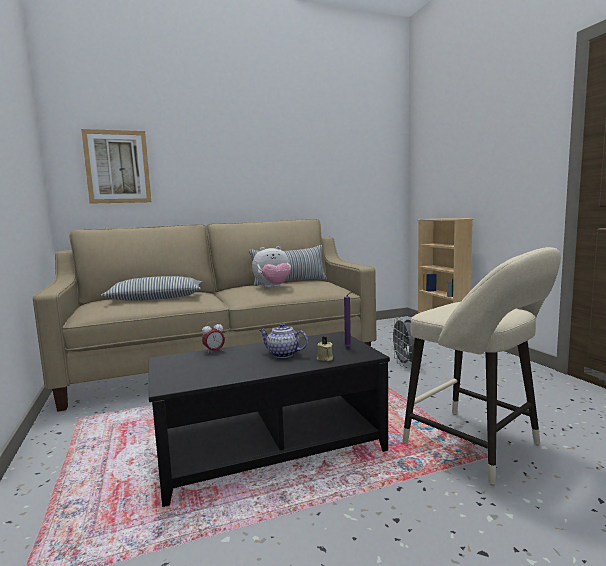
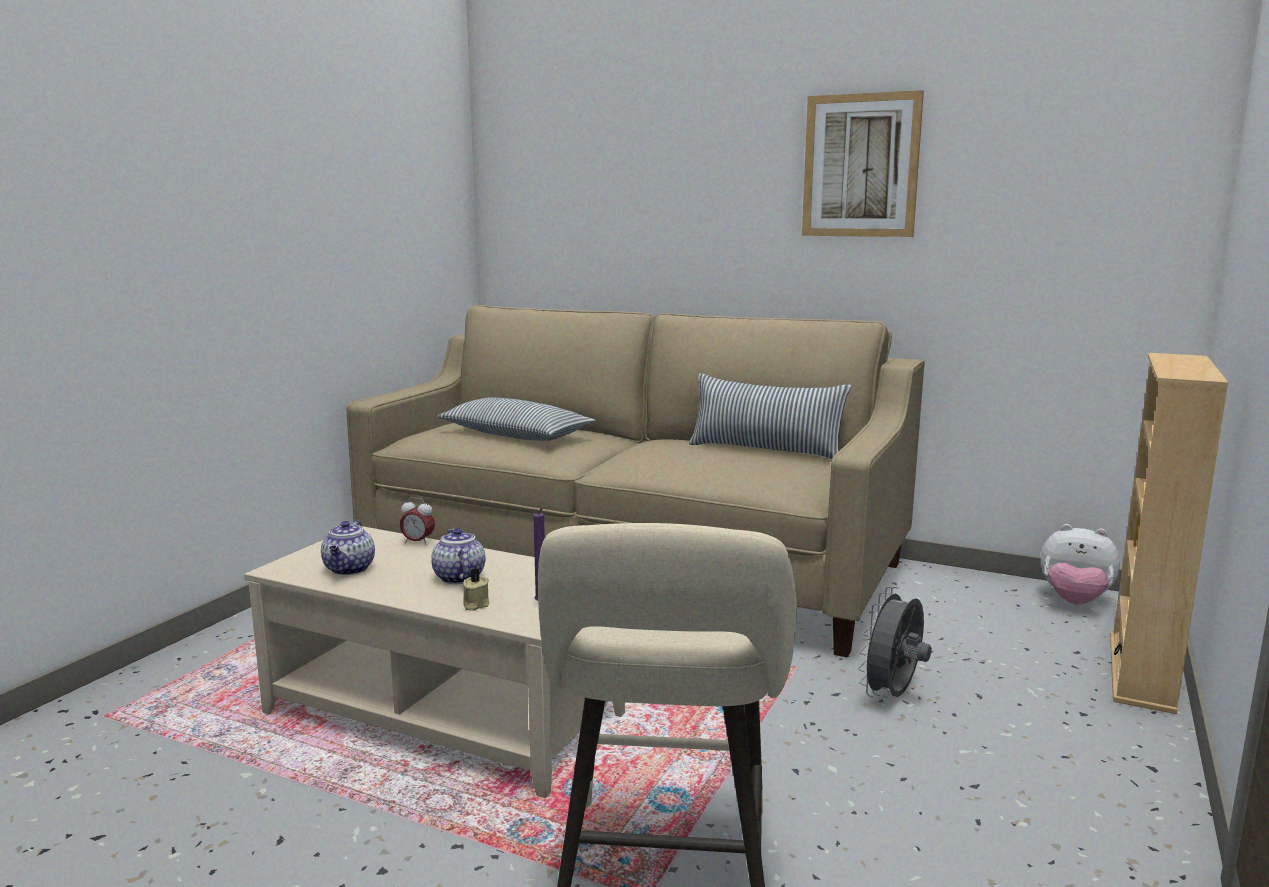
camera: 45 degrees right, 5 degrees up
picture [81,129,151,204] -> picture moved to [802,90,924,237]
black coffee table [149,331,390,507] -> beige coffee table [244,526,625,798]
plush toy [252,246,291,288] -> plush toy moved to [1041,524,1120,604]
none -> teapot [321,520,375,575]

